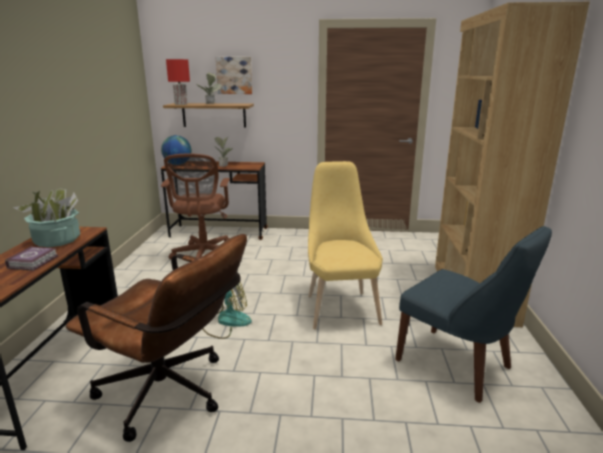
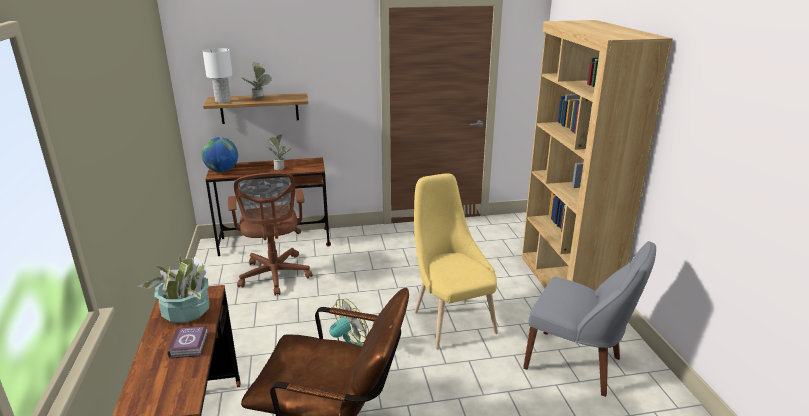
camera: 15 degrees left, 5 degrees up
red table lamp [166,59,190,105] -> white table lamp [203,48,233,103]
picture [216,57,253,94] -> none
blue chair [395,226,552,403] -> grey chair [523,241,656,397]

